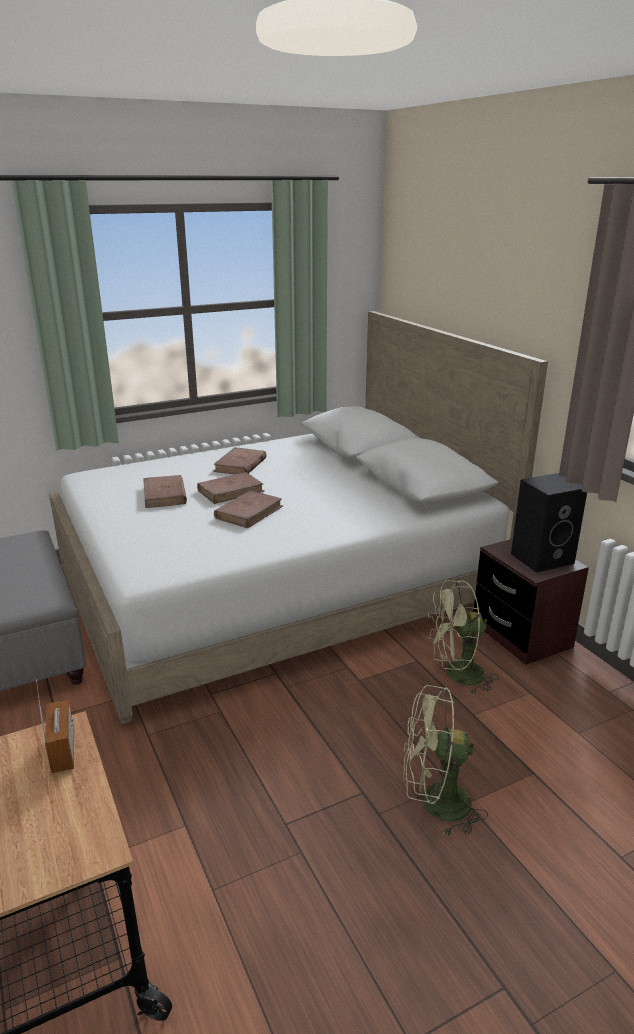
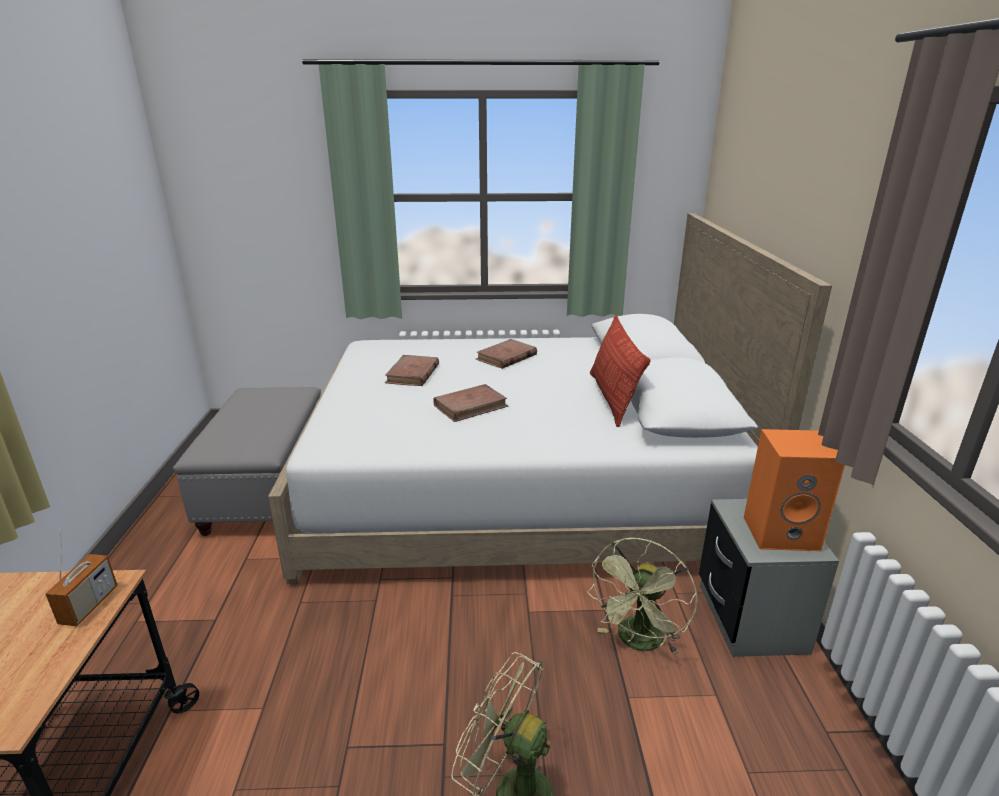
camera: 25 degrees right, 0 degrees up
brown book [197,472,265,504] -> none
green fan [428,580,499,696] -> green fan turned 75 degrees counterclockwise [587,538,698,654]
brown nightstand [473,539,589,665] -> grey nightstand [699,499,839,657]
black speaker [511,473,587,573] -> orange speaker [744,429,845,551]
none -> pillow [590,315,651,427]

